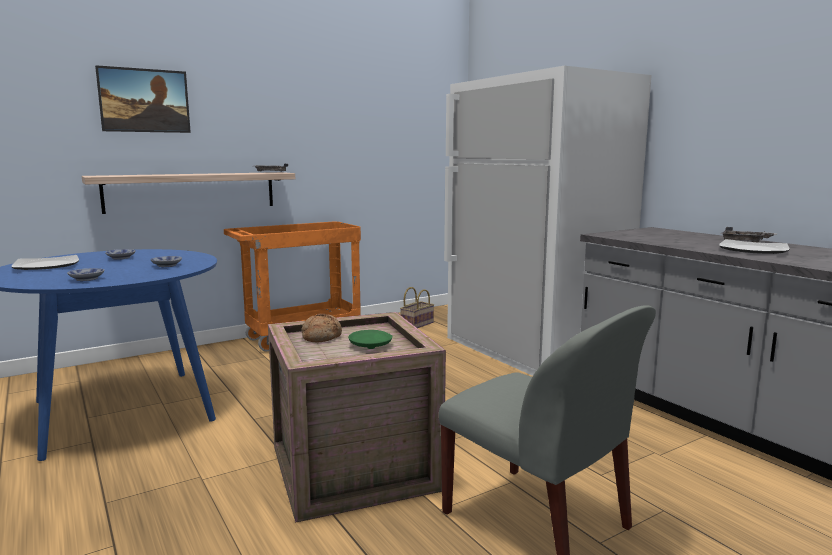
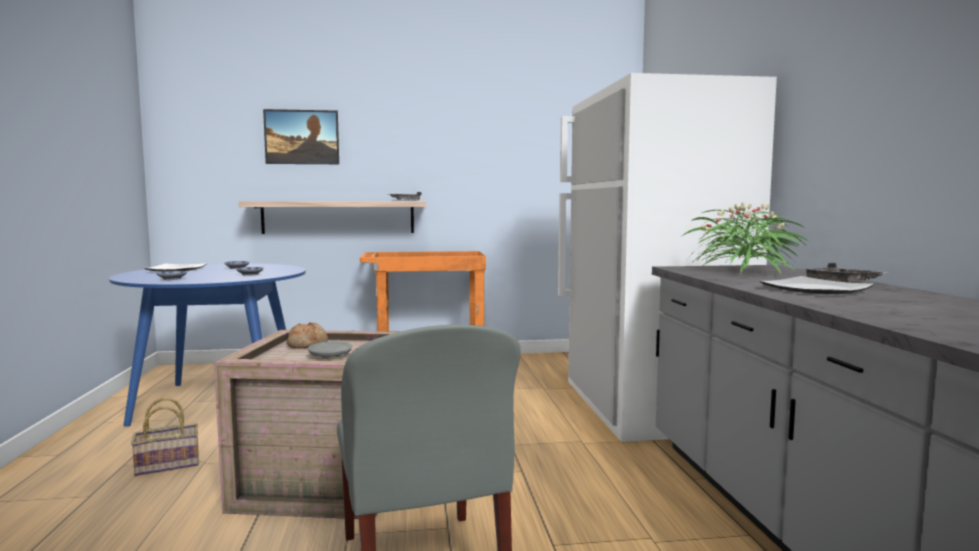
camera: 25 degrees right, 5 degrees down
green plate [348,330,393,349] -> grey plate [308,341,352,359]
basket [400,287,434,328] -> basket moved to [131,398,199,476]
none -> potted plant [682,203,810,275]

